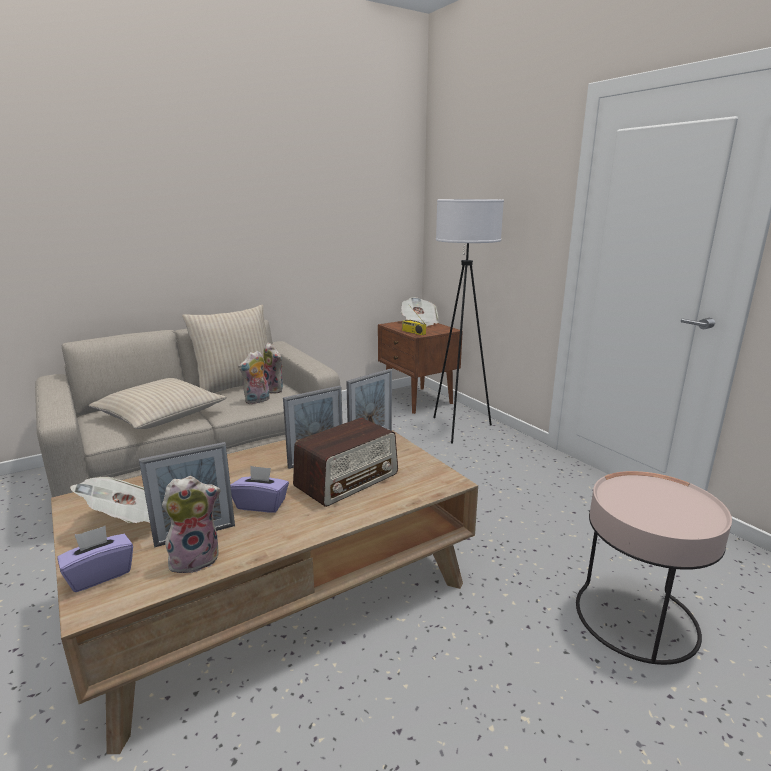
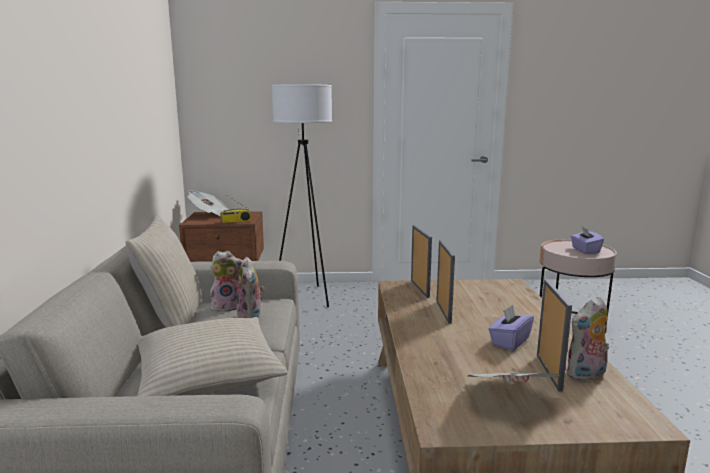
camera: 60 degrees left, 5 degrees down
purple tissue box [57,526,133,592] -> purple tissue box moved to [571,227,604,254]
plush toy [162,476,221,573] -> plush toy turned 120 degrees counterclockwise [566,297,609,382]
radio [293,418,398,507] -> none

